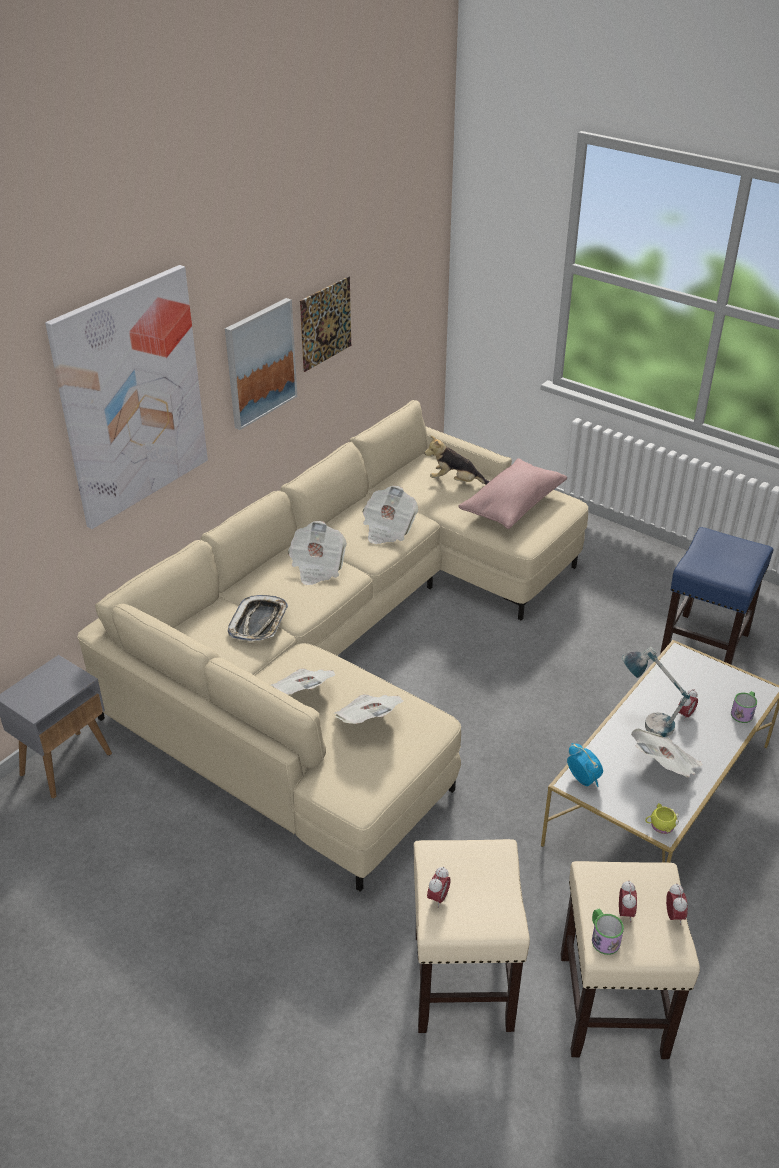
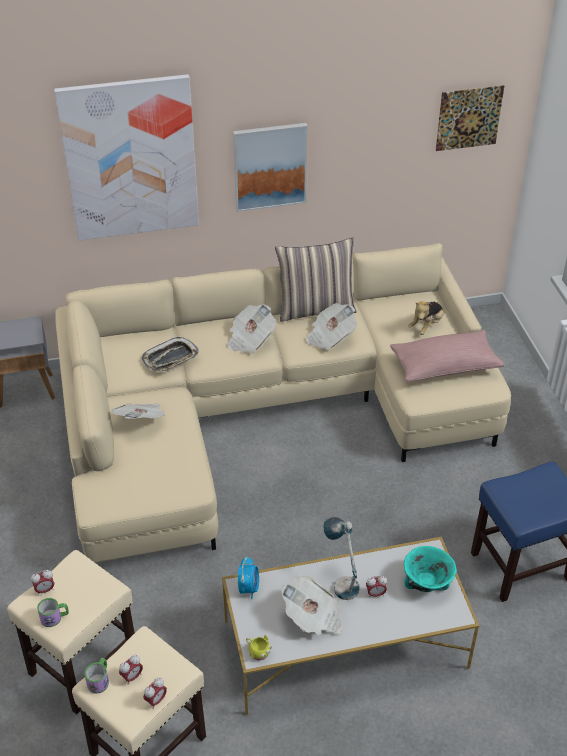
camera: 40 degrees right, 5 degrees up
picture [300,276,351,372] -> picture moved to [436,85,504,151]
newspaper [333,694,403,724] -> none
plush toy [424,435,490,484] -> plush toy turned 105 degrees counterclockwise [408,301,444,335]
mug [731,691,757,723] -> mug moved to [37,598,69,627]
none -> pillow [275,238,357,322]
none -> turquoise bowl [404,546,457,592]

